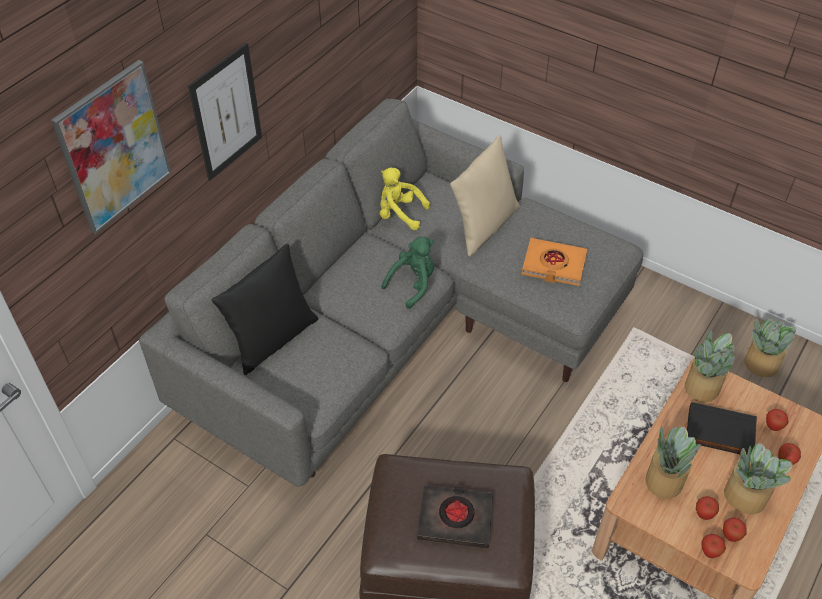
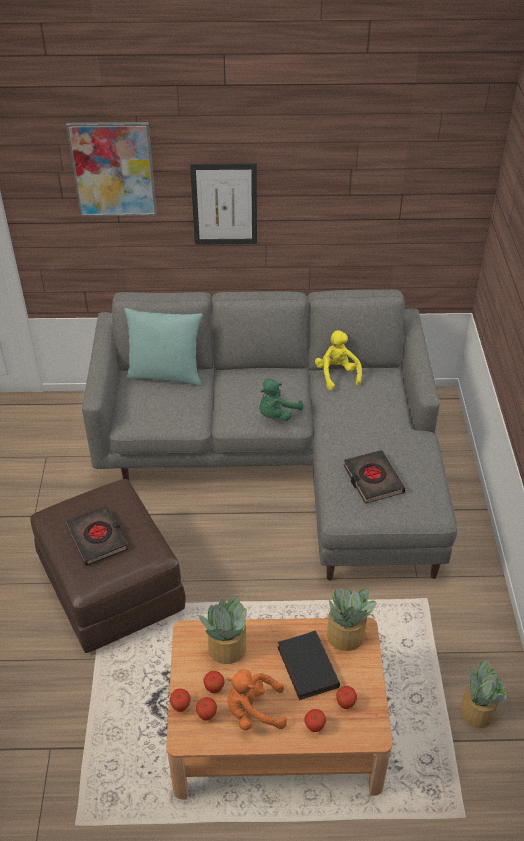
camera: 55 degrees right, 5 degrees down
black pillow [211,243,318,375] -> turquoise pillow [124,308,202,386]
green plush toy [381,237,434,309] -> green plush toy turned 120 degrees clockwise [259,378,303,421]
beige pillow [450,135,519,256] -> none
orange book [522,238,587,286] -> black book [343,450,405,504]
potted plant [724,443,792,514] -> orange plush toy [227,669,287,731]

